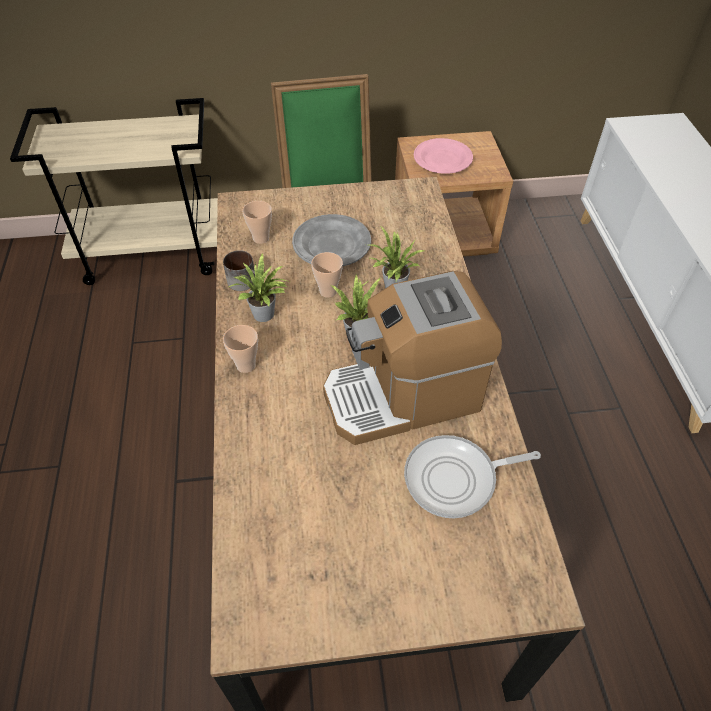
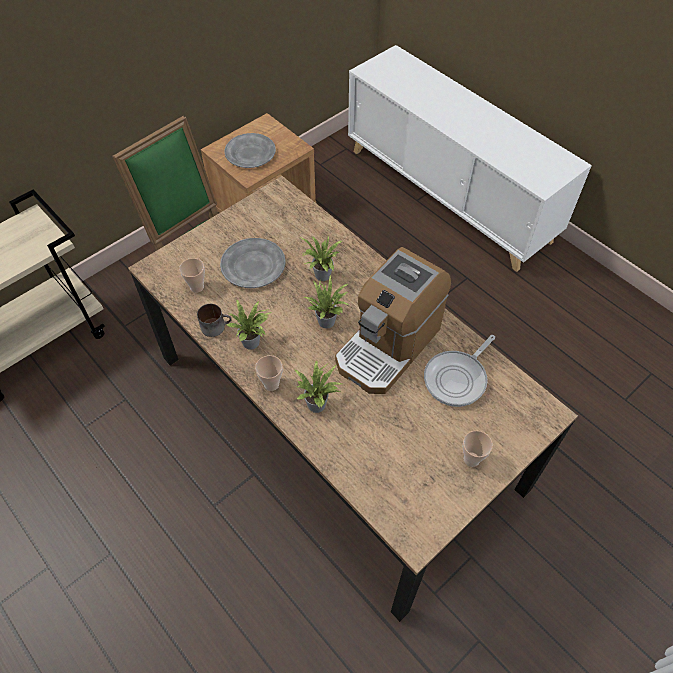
camera: 35 degrees left, 5 degrees up
cup [311,252,343,297] -> cup moved to [463,431,493,467]
pink plate [414,138,473,174] -> grey plate [225,133,276,168]
none -> potted plant [294,360,342,413]

